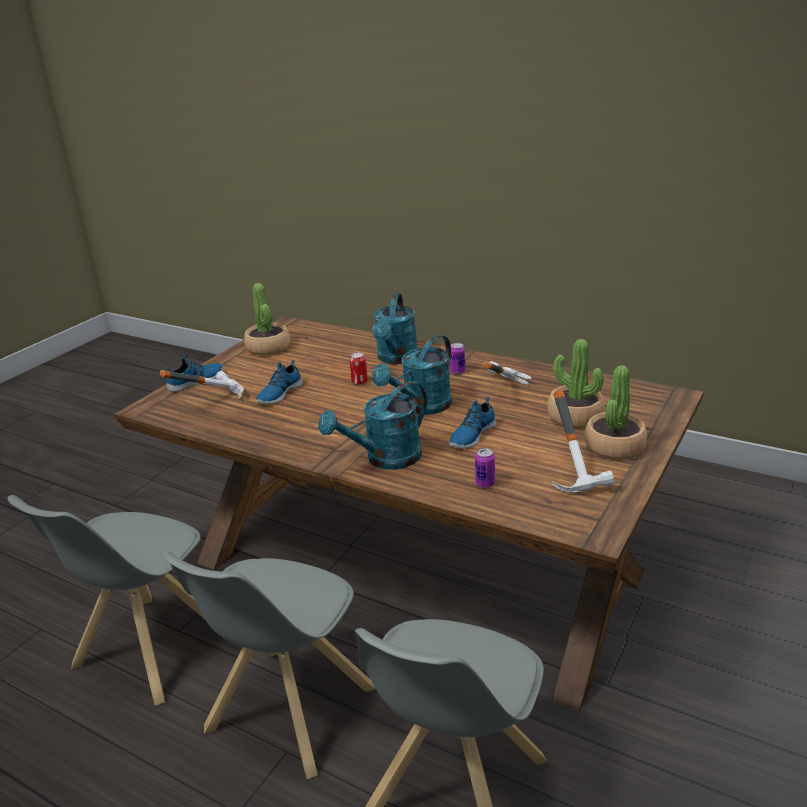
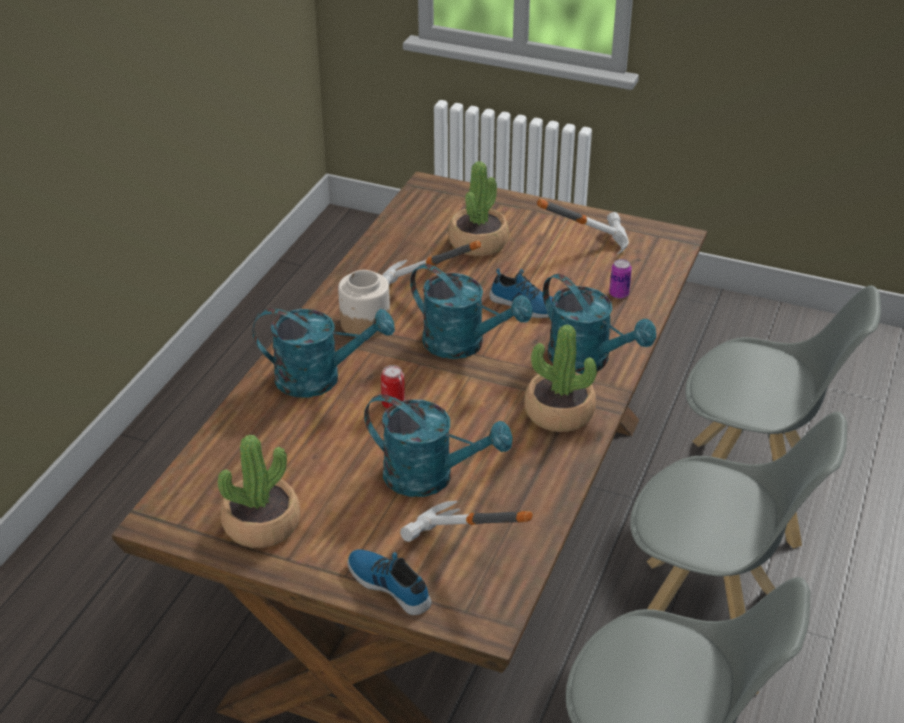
camera: 100 degrees left, 10 degrees up
shoe [256,360,303,404] -> turquoise watering can [364,394,513,497]
can [450,343,465,374] -> jar [338,270,390,338]
potted plant [584,365,647,460] -> potted plant moved to [524,325,597,432]

